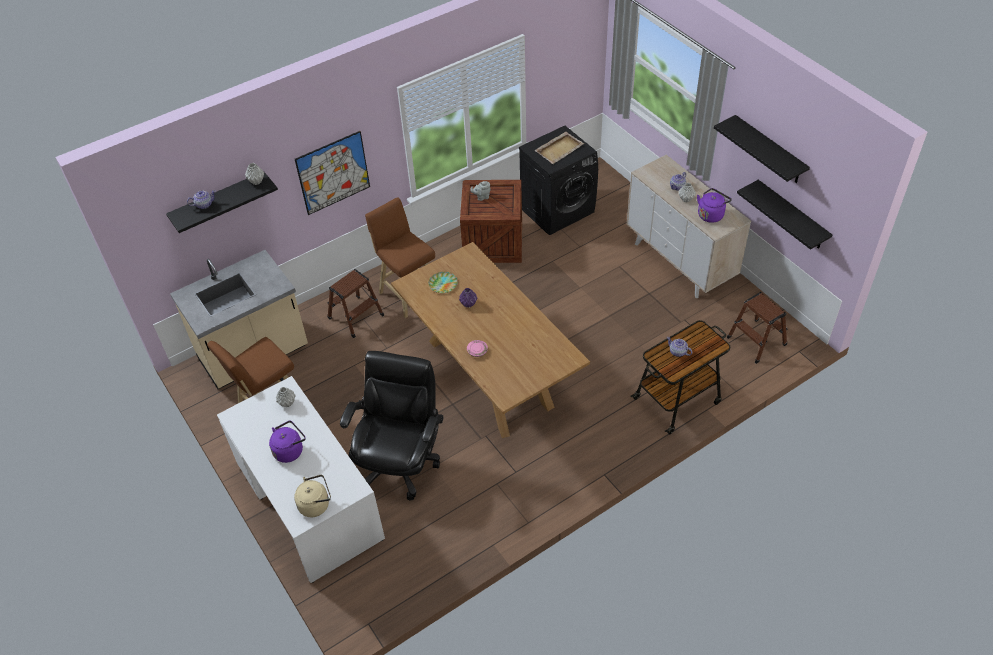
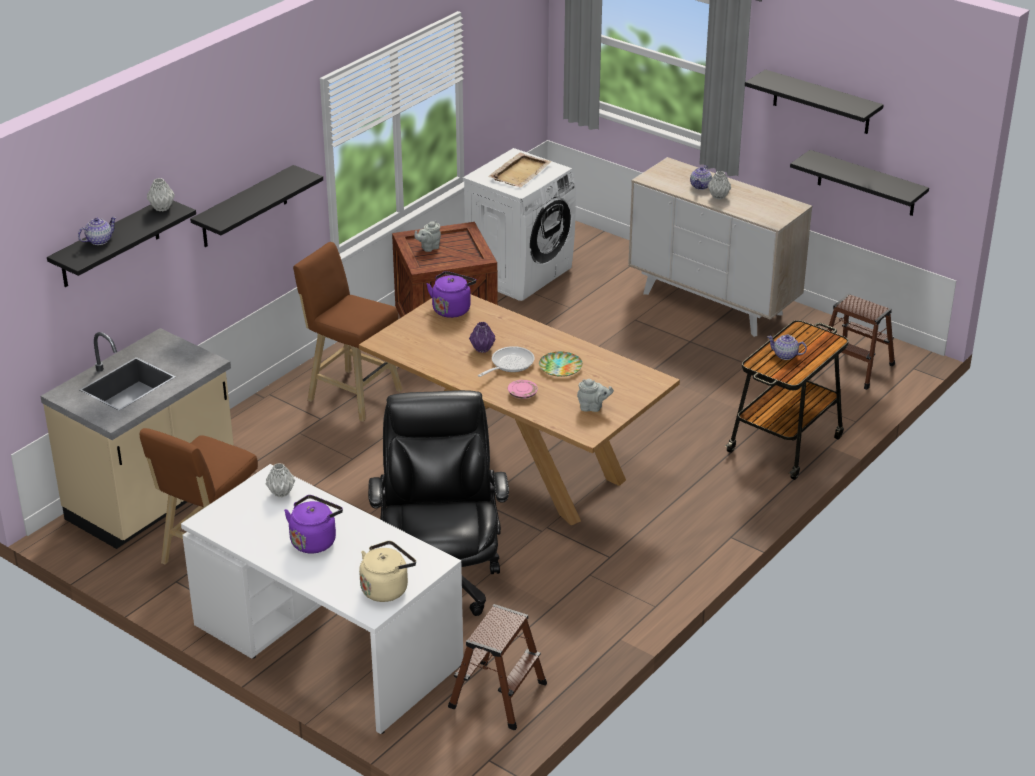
camera: 20 degrees left, 15 degrees down
picture [295,131,370,215] -> black shelf [190,165,323,247]
brown step ladder [327,269,384,338] -> brown step ladder moved to [448,604,547,730]
plate [428,272,458,293] -> plate moved to [539,352,583,377]
black washing machine [519,126,598,235] -> white washing machine [463,148,576,301]
purple kettle [697,188,732,223] -> purple kettle moved to [427,271,476,318]
none -> frying pan [478,346,534,377]
none -> grey teapot [577,379,614,412]

